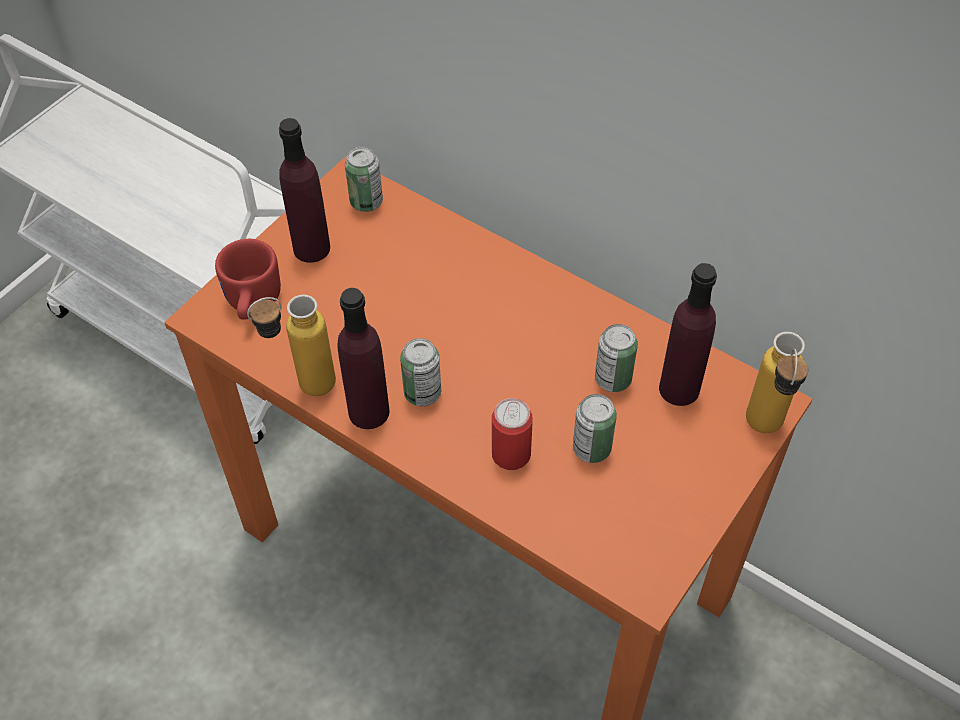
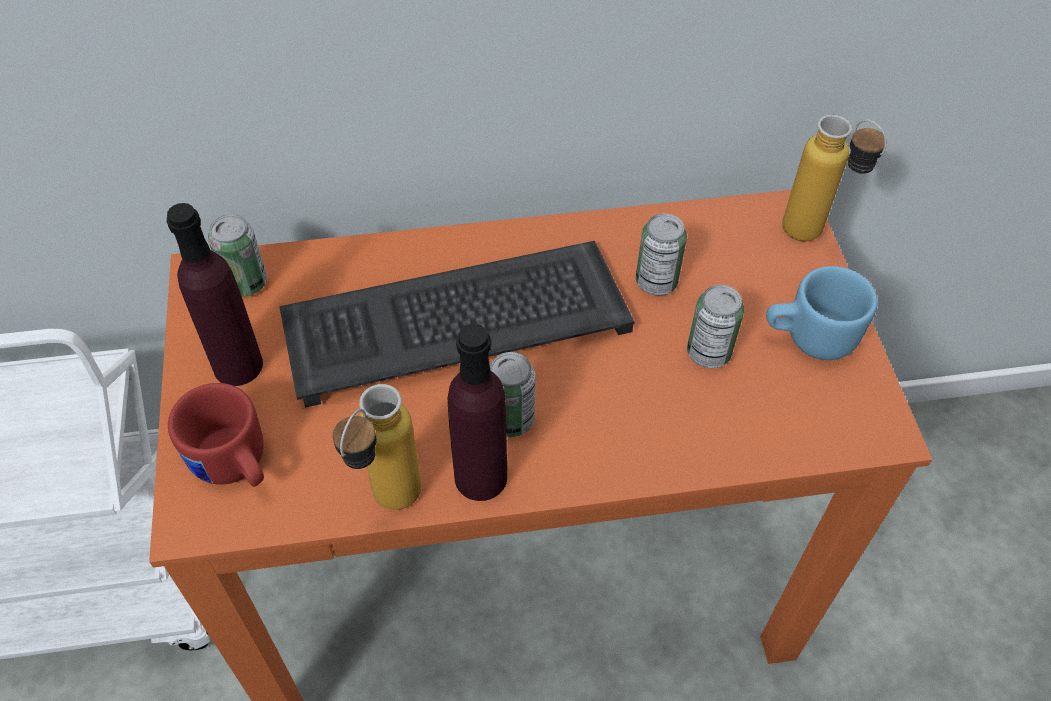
camera: 45 degrees left, 0 degrees up
can [492,398,533,470] -> none
purple bottle [659,263,717,406] -> none
none -> keyboard [279,241,634,408]
none -> blue mug [766,266,878,360]

